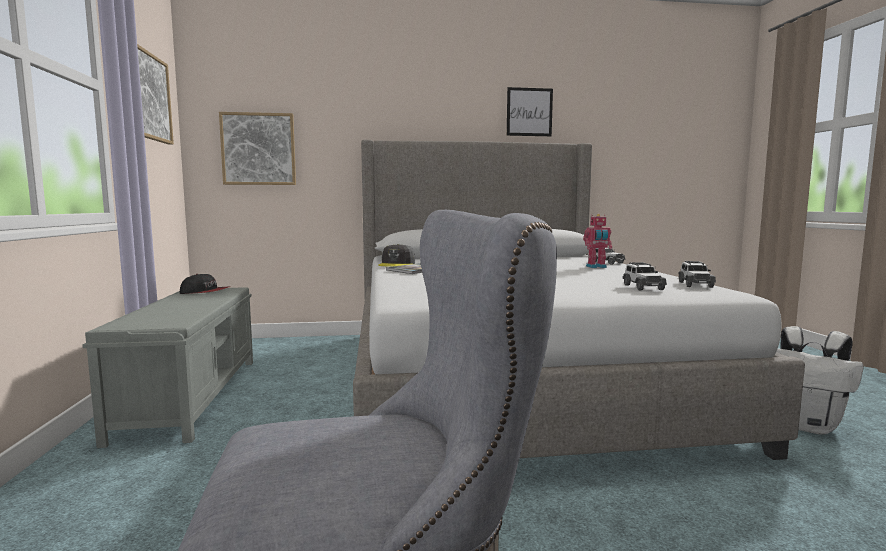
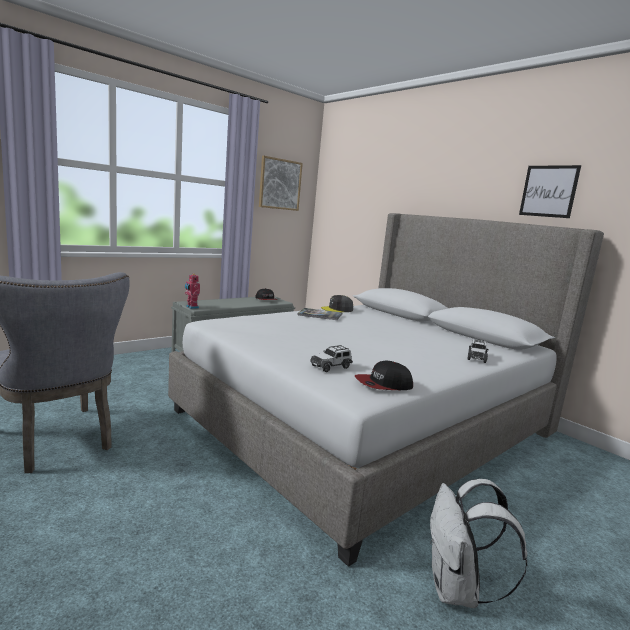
camera: 55 degrees right, 5 degrees up
picture [219,112,296,185] -> none
toy robot [583,214,612,268] -> toy robot moved to [185,274,200,309]
toy car [678,261,716,288] -> cap [355,361,413,390]

